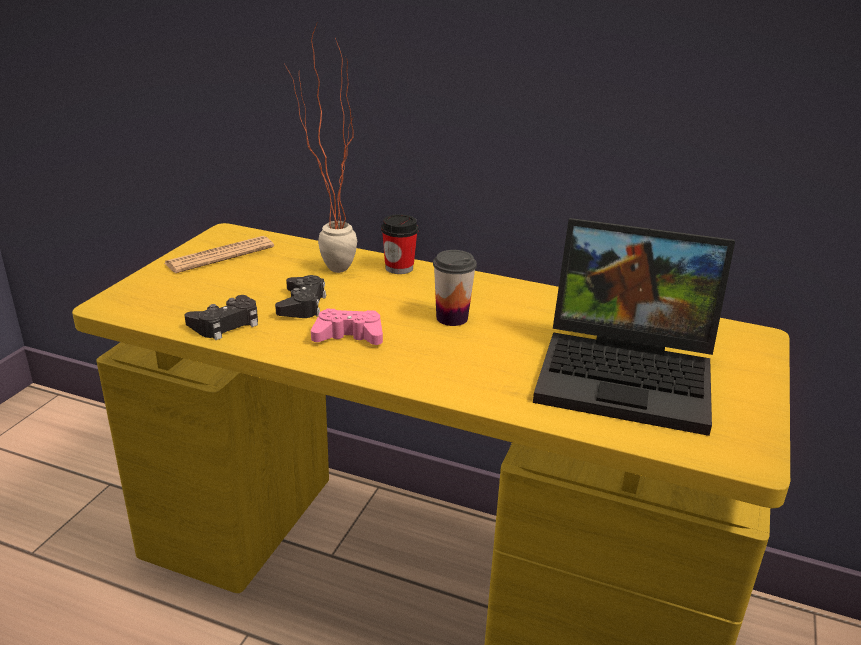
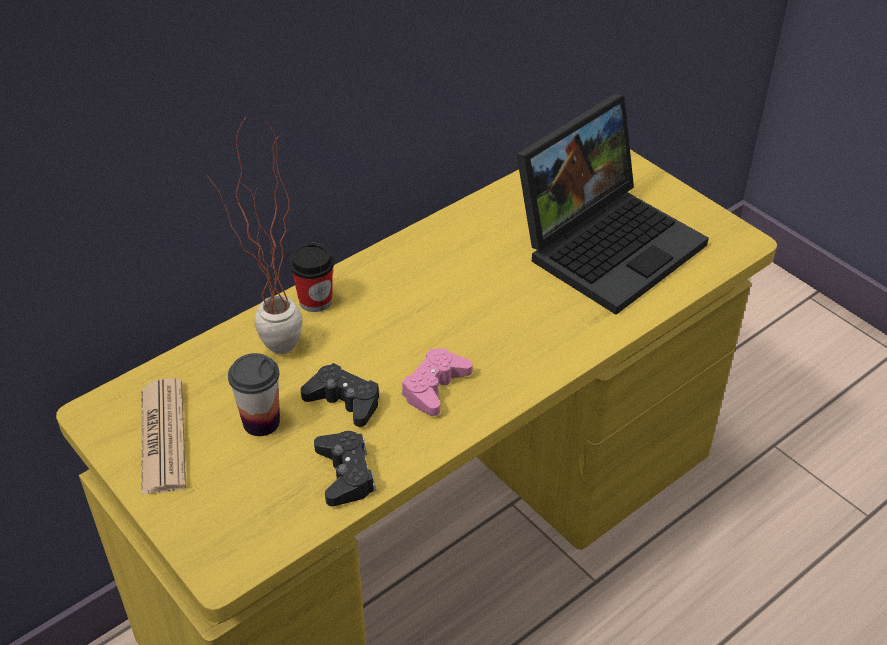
camera: 60 degrees left, 15 degrees up
cup [433,250,477,326] -> cup moved to [228,353,280,436]

